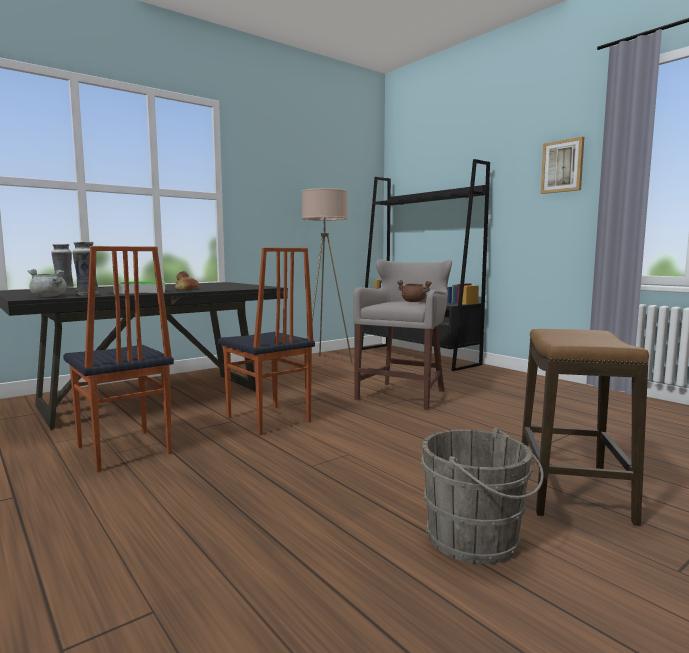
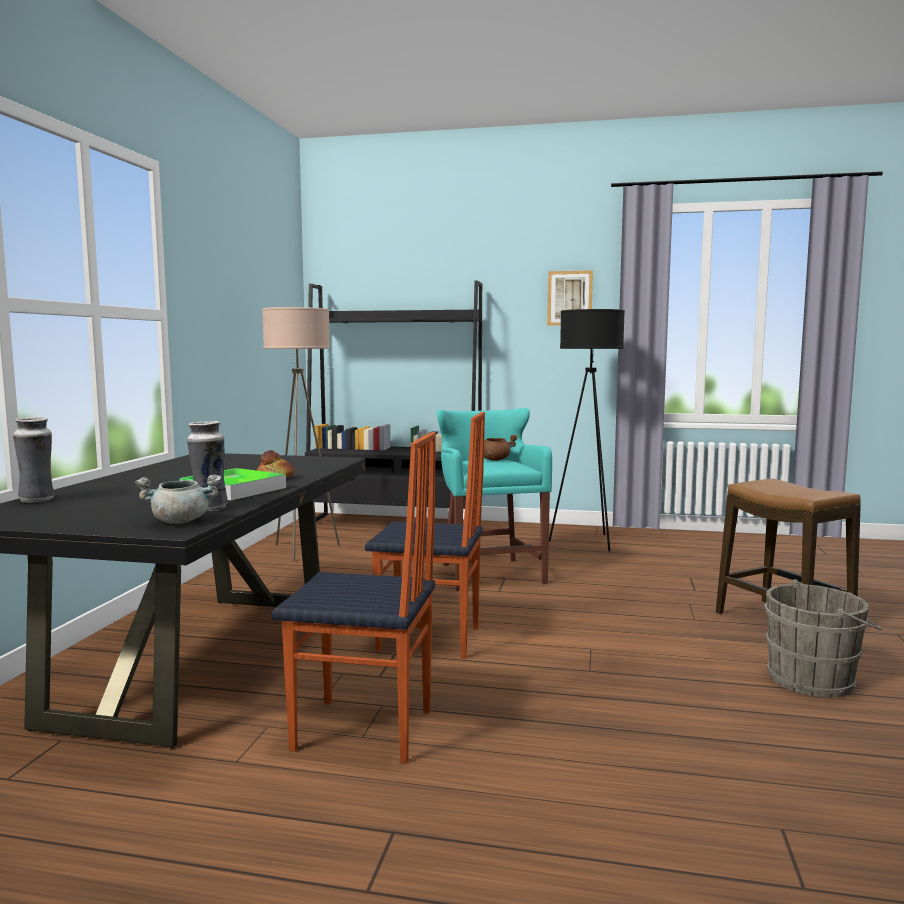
camera: 40 degrees left, 0 degrees up
grey stool [353,260,452,410] -> turquoise stool [437,408,552,591]
none -> black floor lamp [549,309,625,551]

